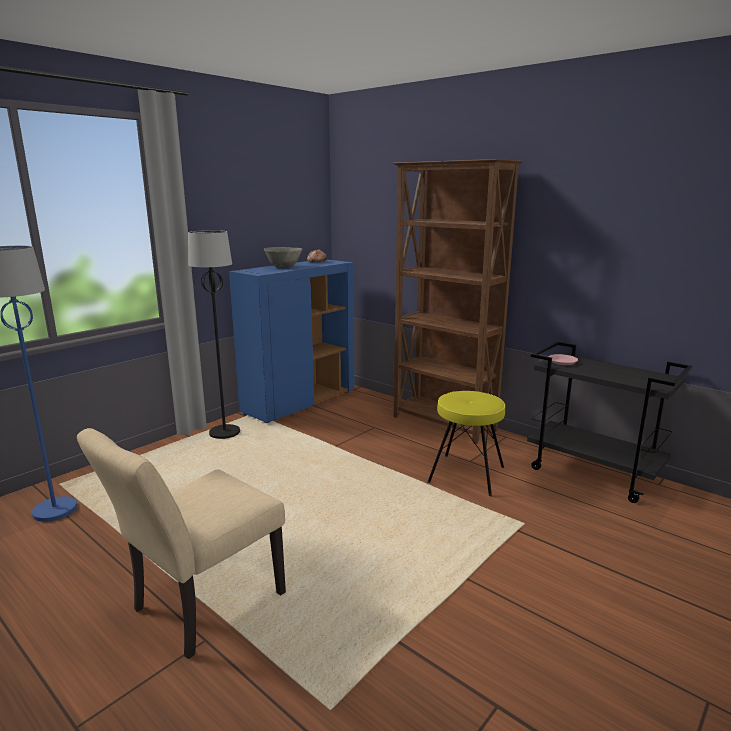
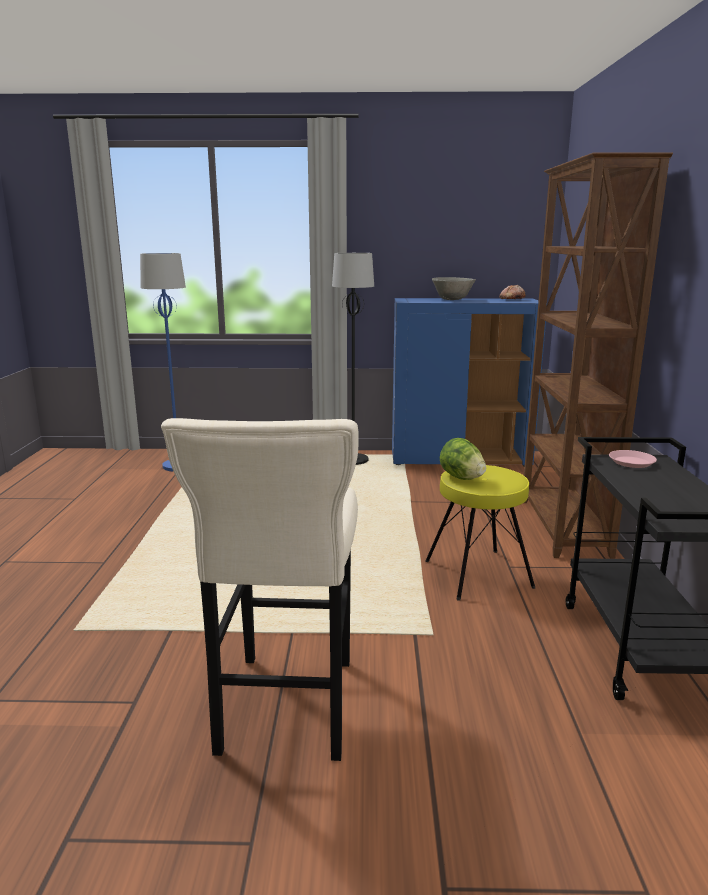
camera: 50 degrees right, 0 degrees up
beige chair [77,428,286,659] -> none
none -> beige stool [161,418,359,761]
none -> lettuce [440,438,486,480]

